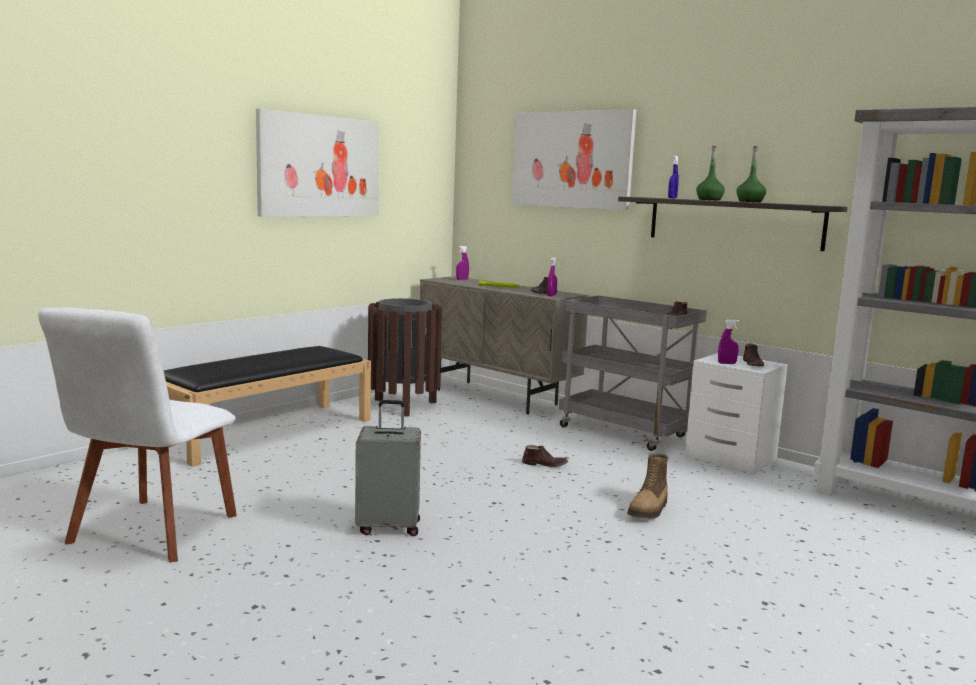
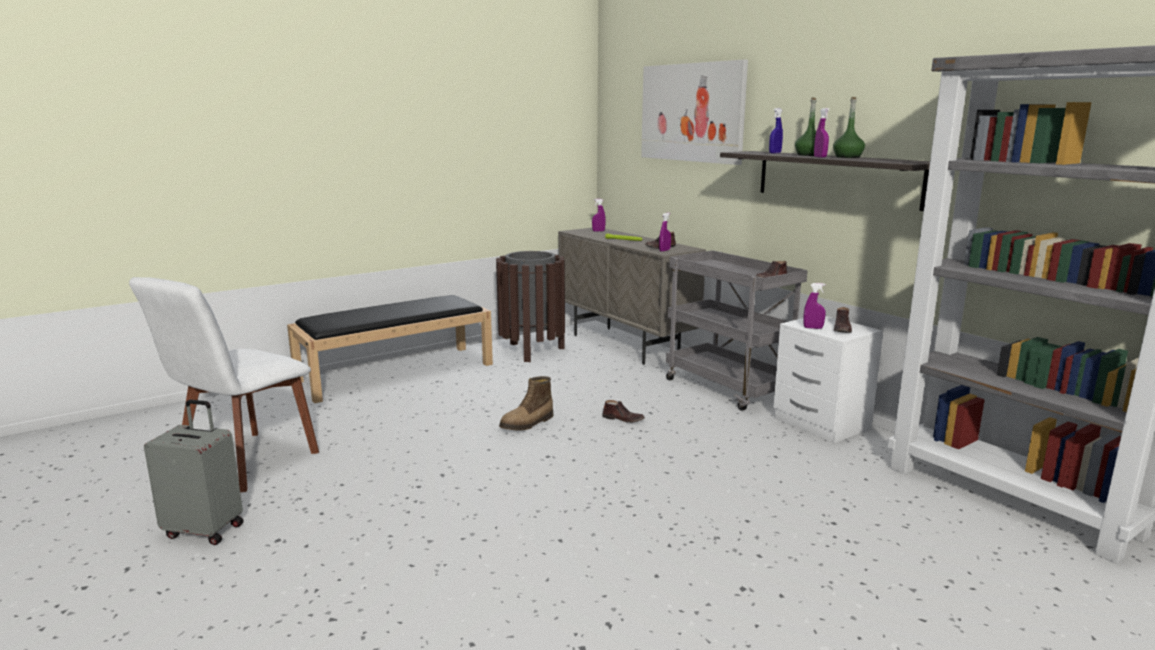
camera: 15 degrees right, 5 degrees up
picture [256,109,380,217] -> none
grey suitcase [355,400,421,536] -> grey suitcase moved to [144,399,244,545]
boot [627,453,668,519] -> boot moved to [499,376,553,431]
none -> purple spray bottle [814,108,829,158]

